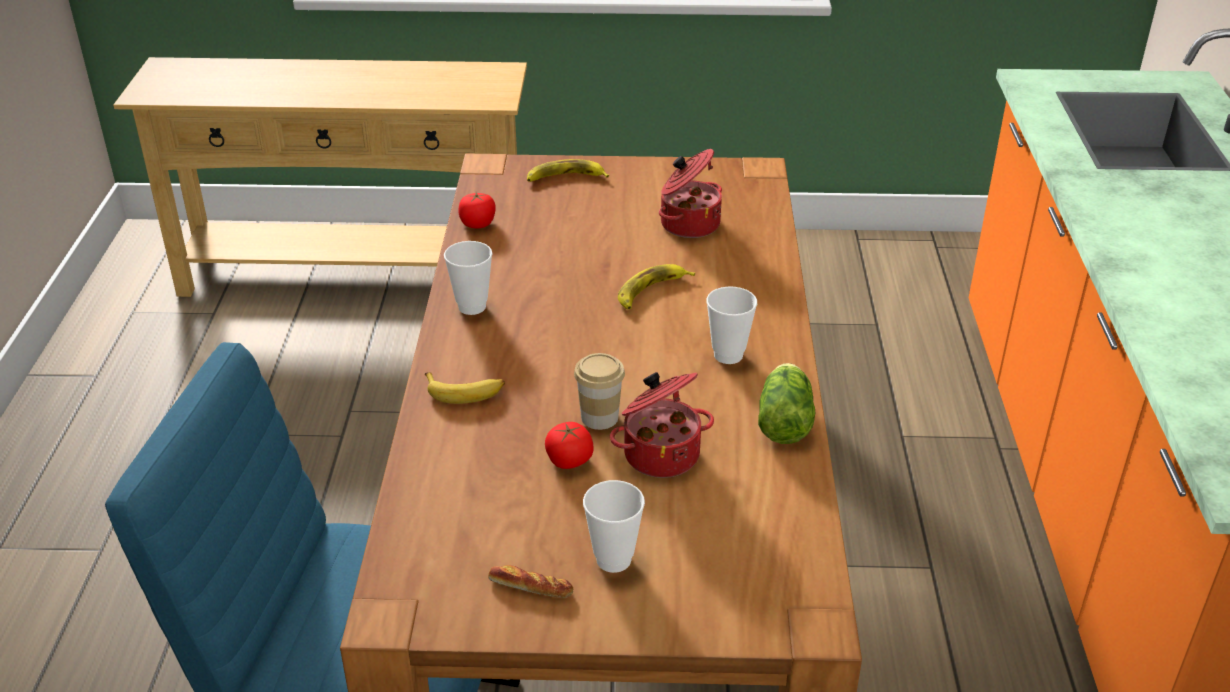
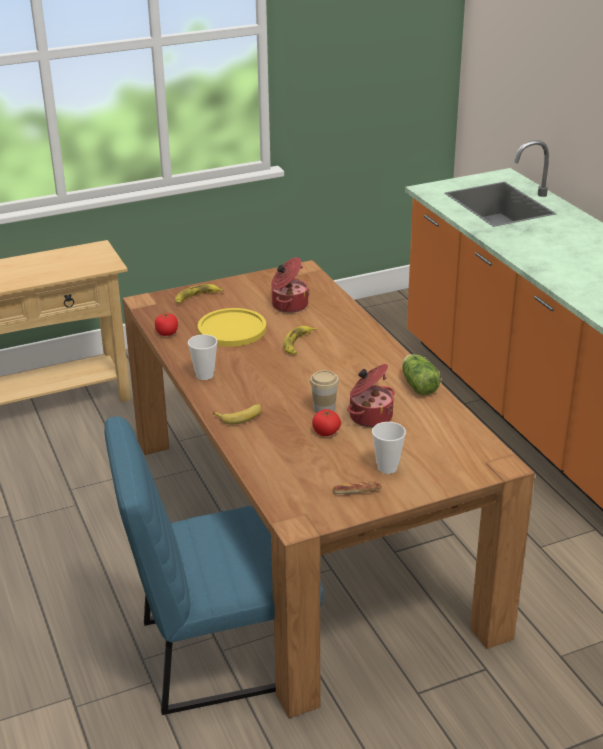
camera: 25 degrees left, 5 degrees down
cup [706,286,757,364] -> none
none -> yellow plate [198,308,266,347]

